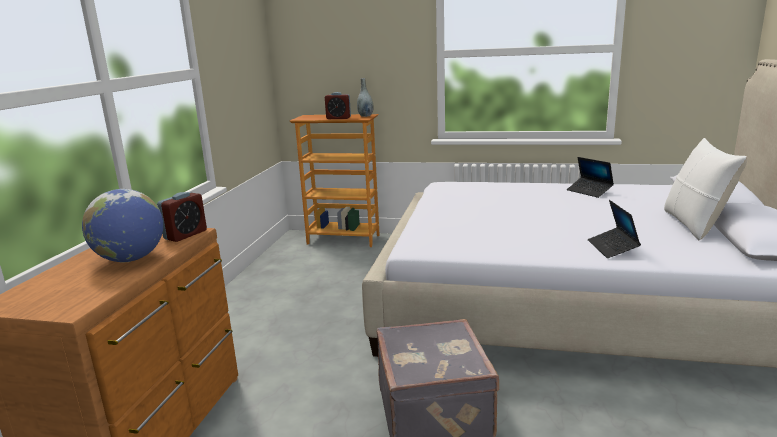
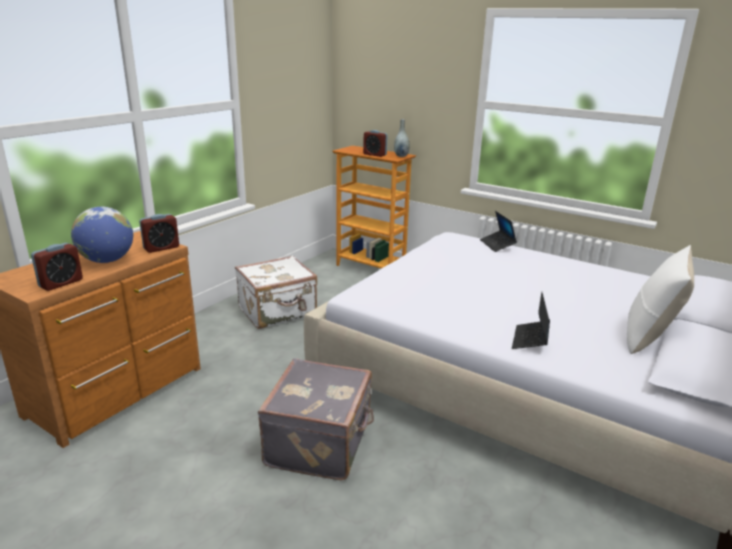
camera: 20 degrees right, 5 degrees up
laptop [567,157,614,198] -> laptop moved to [480,211,517,252]
none -> alarm clock [31,243,83,291]
none -> white suitcase [235,255,317,329]

